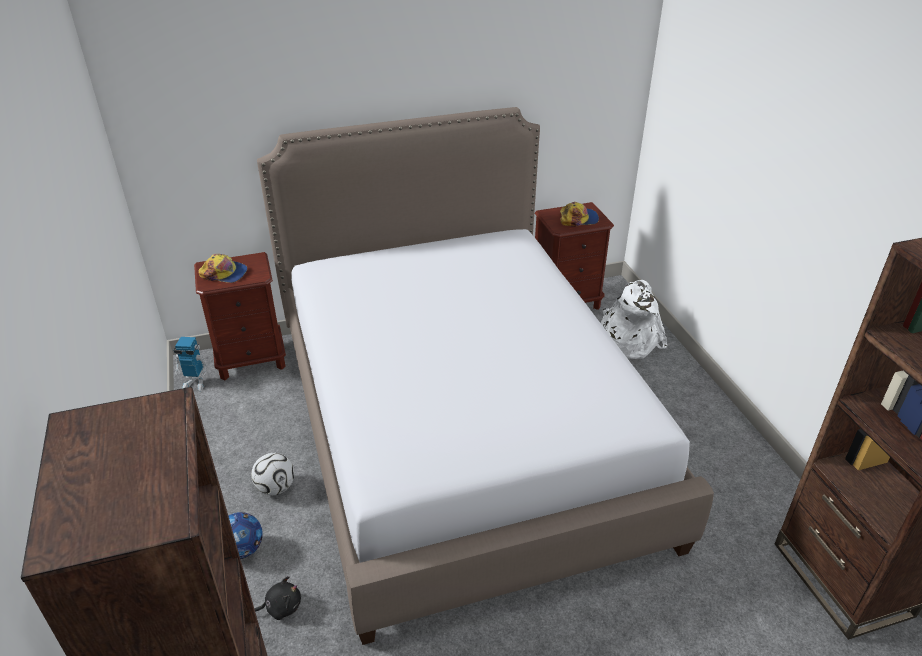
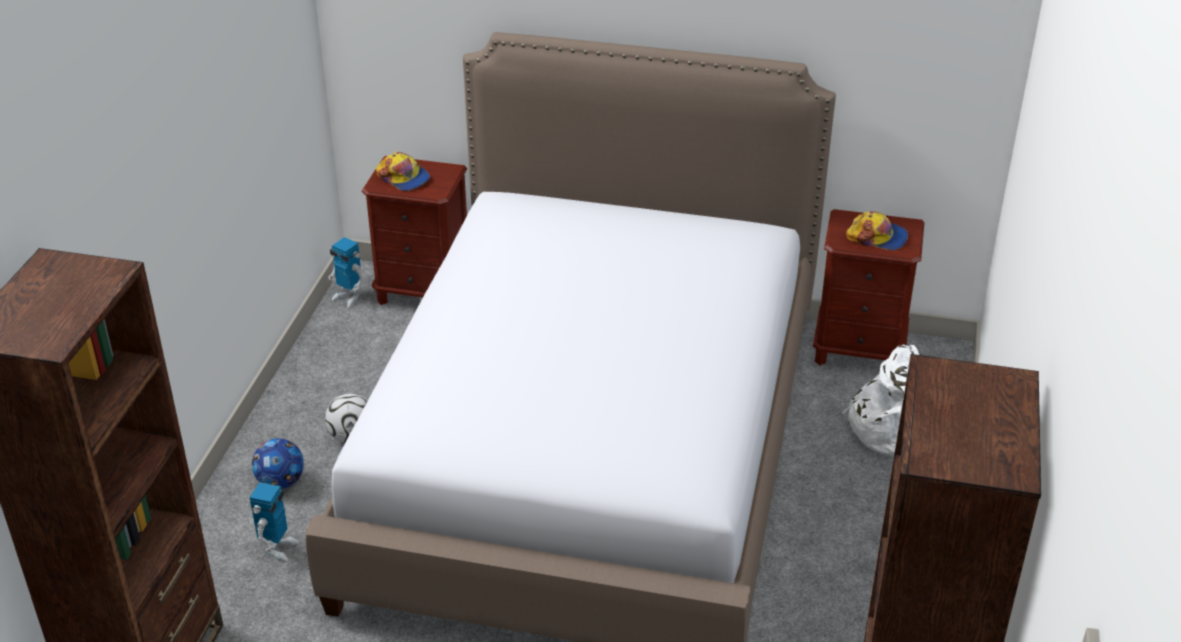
camera: 30 degrees right, 0 degrees up
black plush toy [254,576,301,620] -> toy robot [249,482,299,562]

